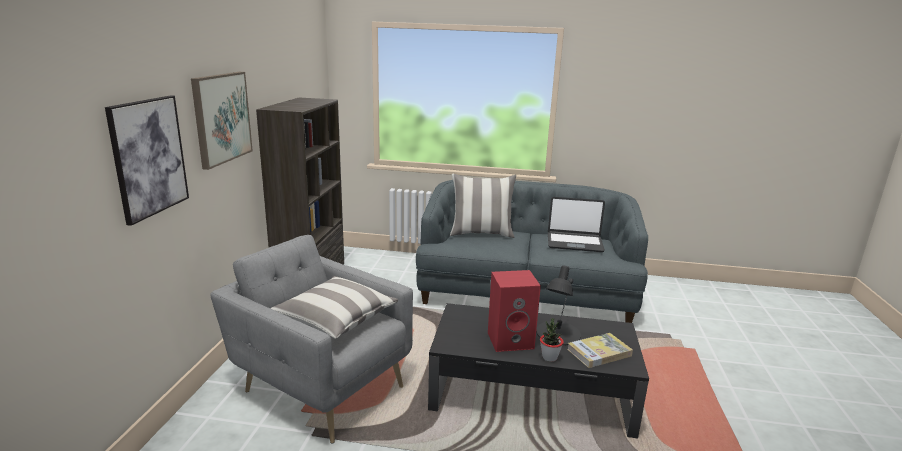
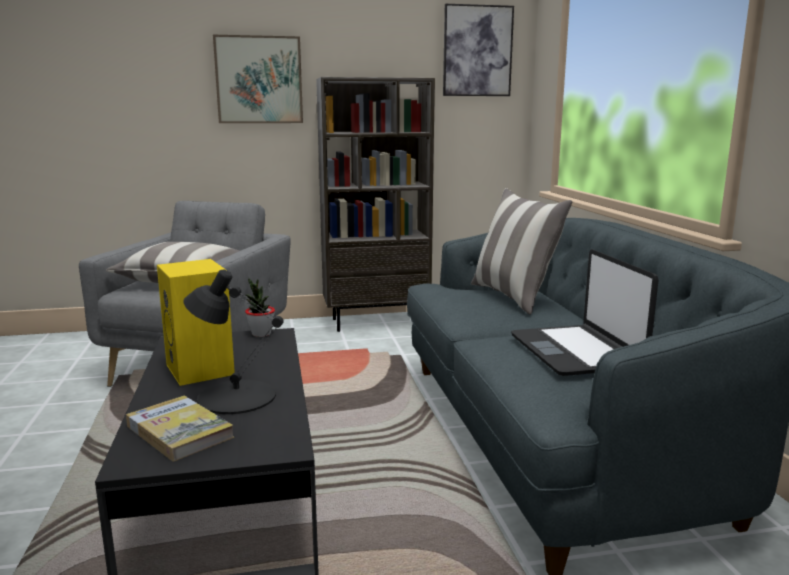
camera: 70 degrees right, 5 degrees down
picture [105,95,189,226] -> picture moved to [443,4,514,96]
red speaker [488,270,541,352] -> yellow speaker [157,259,235,386]
potted plant [540,318,564,362] -> potted plant moved to [245,278,275,337]

